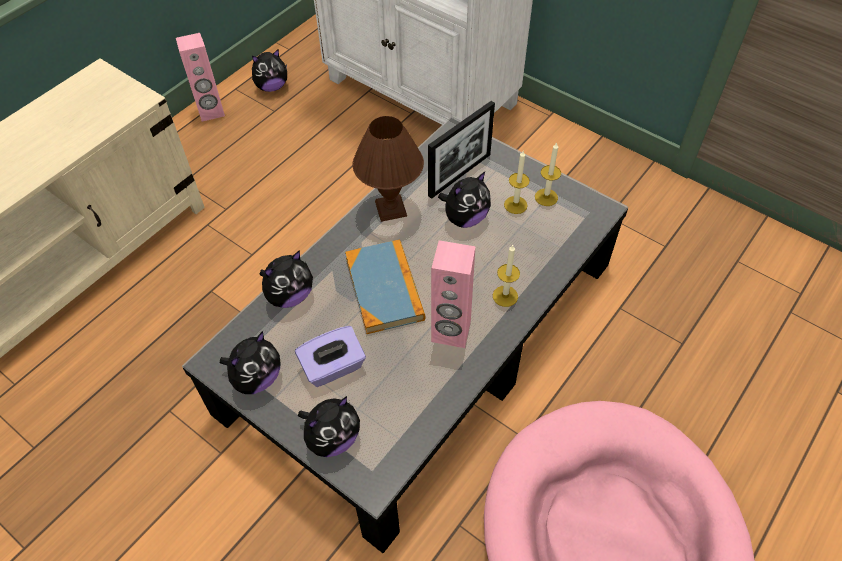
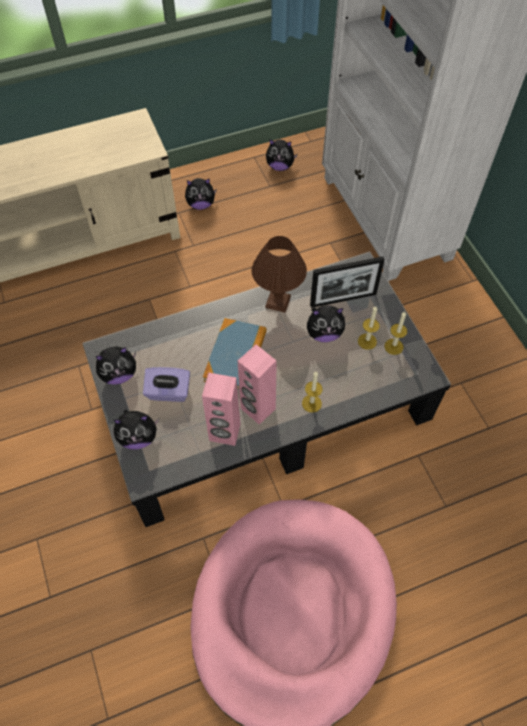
camera: 30 degrees right, 5 degrees up
pink speaker [176,33,225,122] -> pink speaker moved to [202,372,241,446]
plush toy [259,250,313,308] -> plush toy moved to [185,178,217,210]

